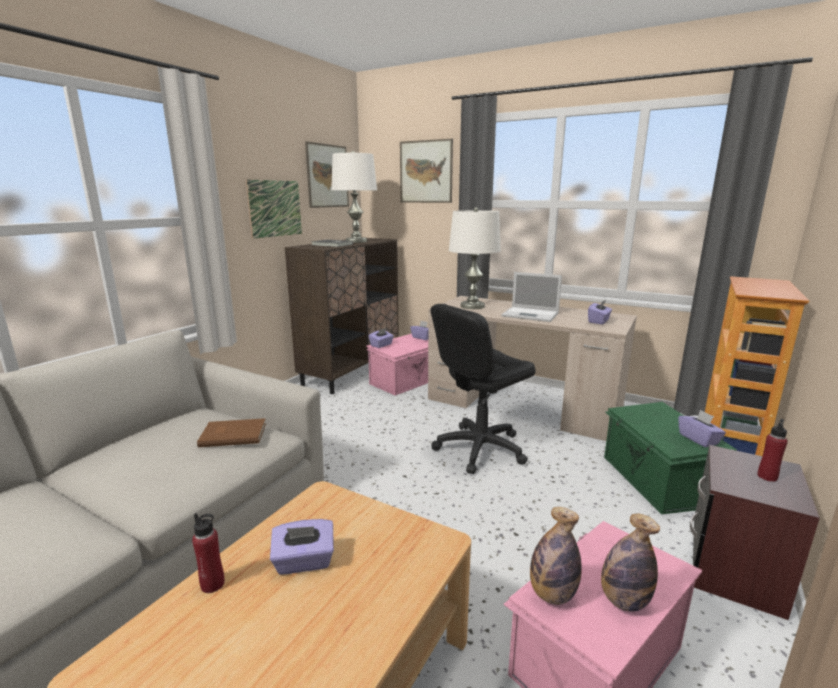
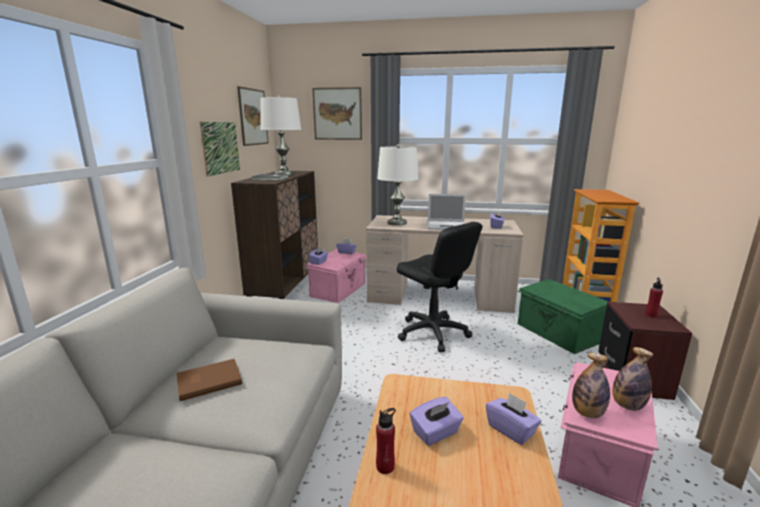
camera: 20 degrees left, 0 degrees up
brown book [197,418,266,447] -> brown book moved to [177,359,242,401]
black office chair [430,304,536,474] -> black office chair turned 75 degrees counterclockwise [397,222,482,352]
purple tissue box [678,410,726,447] -> purple tissue box moved to [486,392,541,445]

